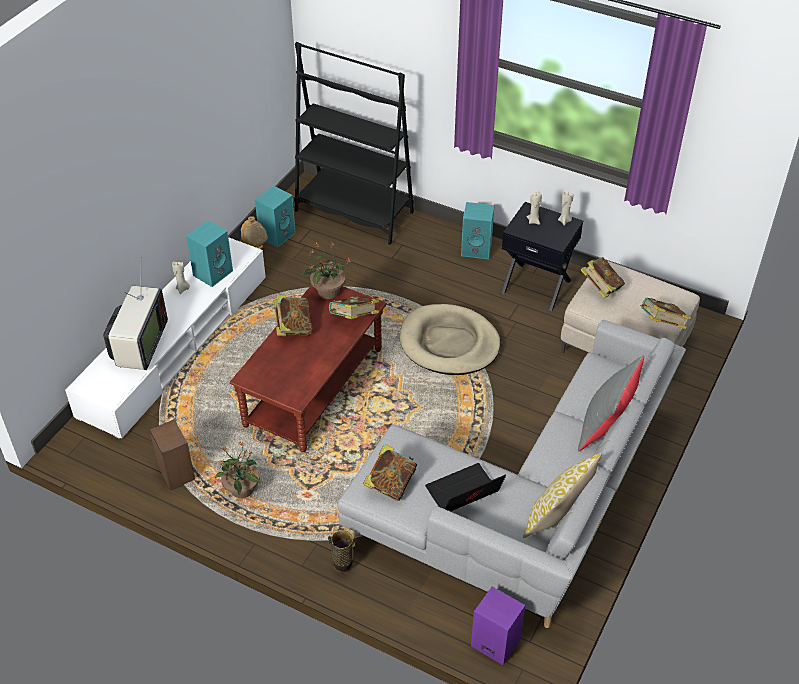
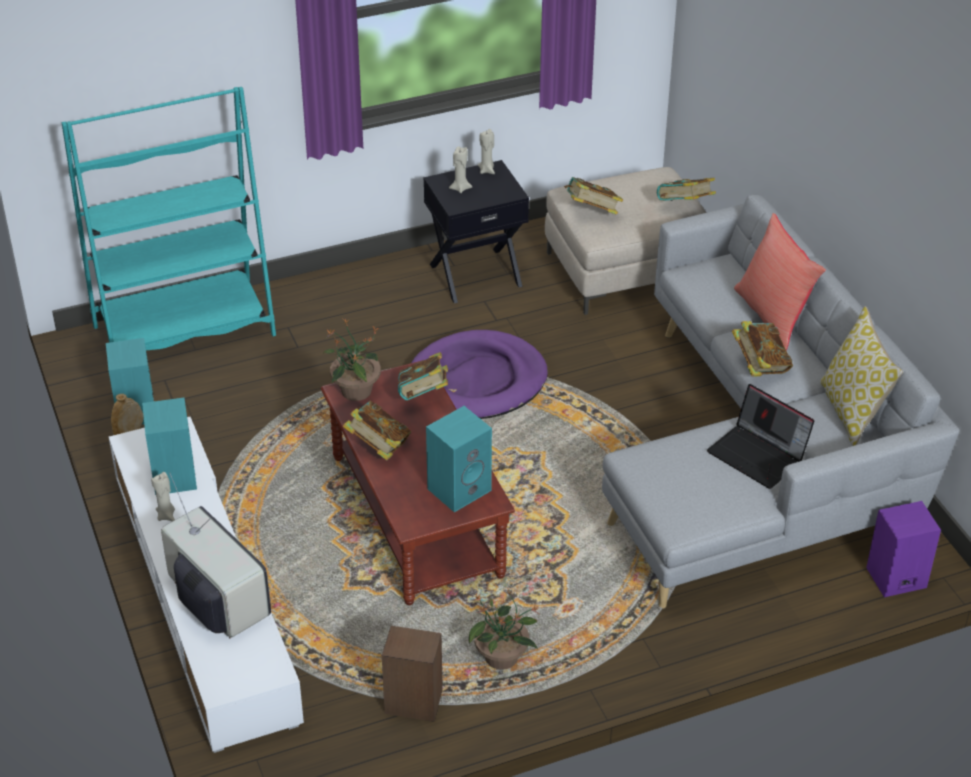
camera: 50 degrees left, 5 degrees down
black bookcase [294,42,414,245] -> turquoise bookcase [62,87,276,350]
vase [328,530,355,573] -> none
book [363,444,417,501] -> book moved to [732,321,793,377]
beige dog bed [400,304,500,375] -> purple dog bed [412,330,548,419]
laptop [425,463,506,512] -> laptop turned 60 degrees counterclockwise [707,384,814,489]
turquoise speaker [461,202,495,259] -> turquoise speaker moved to [426,406,492,512]
grey pillow [578,356,644,451] -> red pillow [734,213,826,350]

